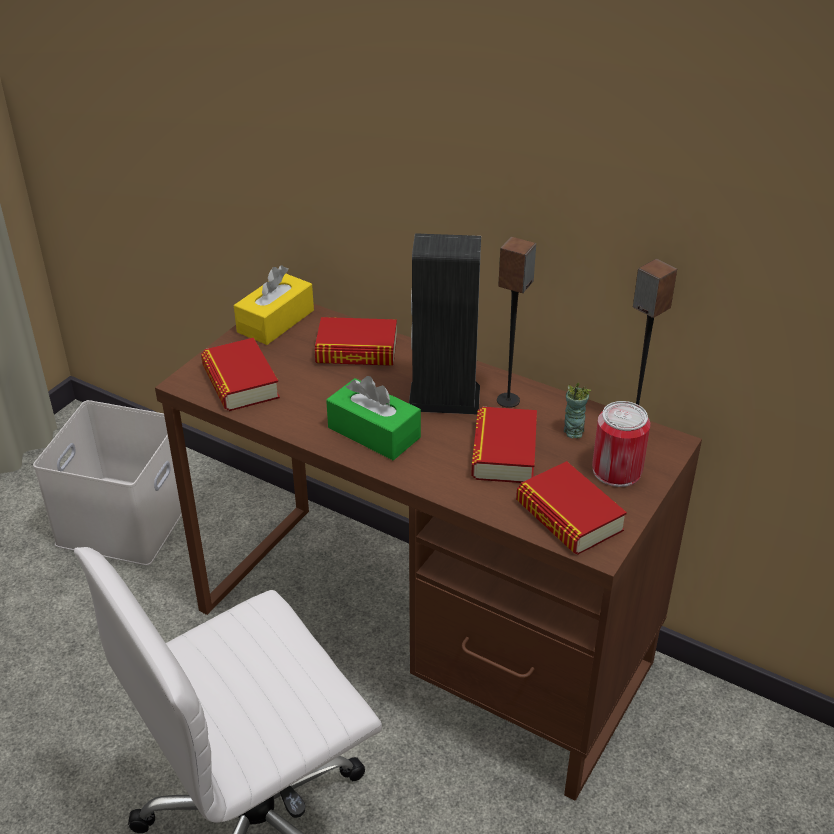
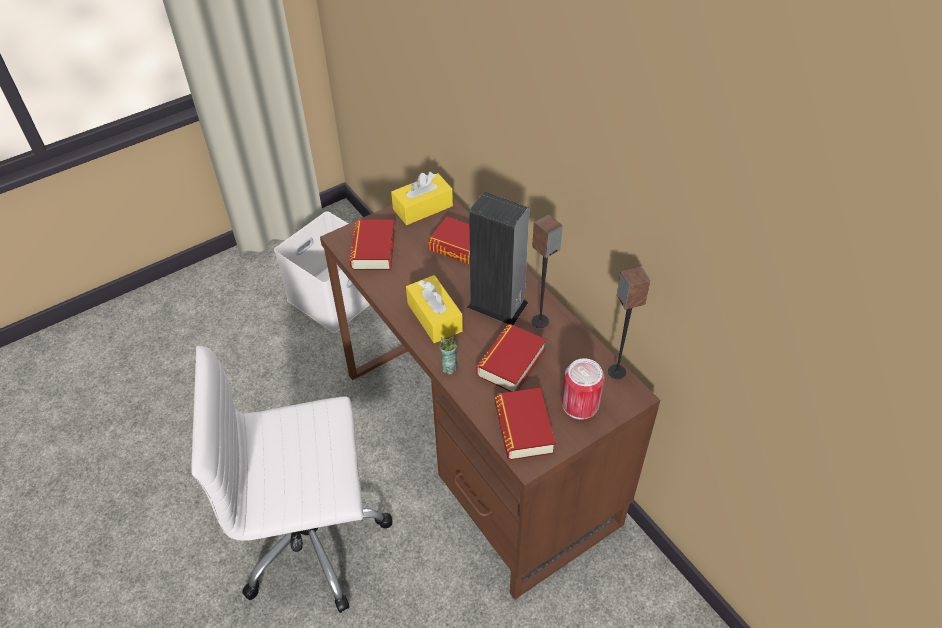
camera: 25 degrees right, 10 degrees up
green tissue box [326,376,421,460] -> yellow tissue box [406,275,463,343]
cup [564,382,592,438] -> cup moved to [439,337,457,374]

